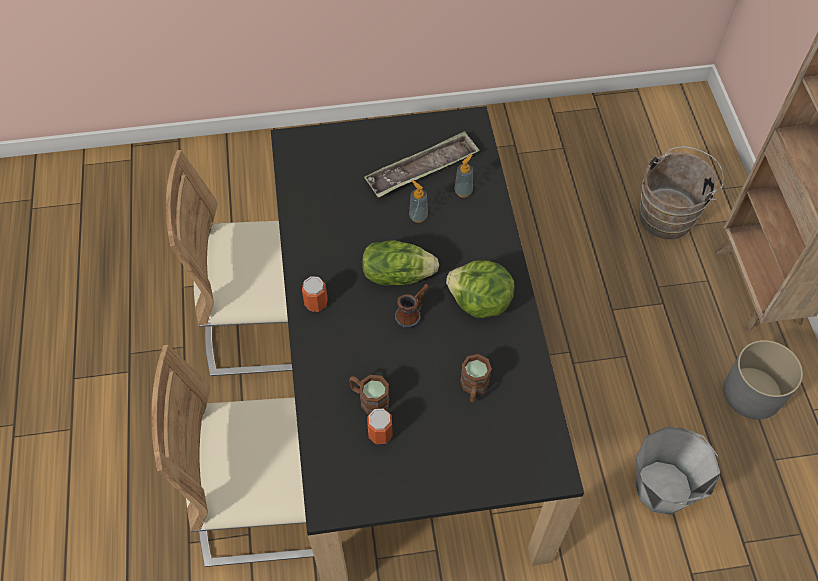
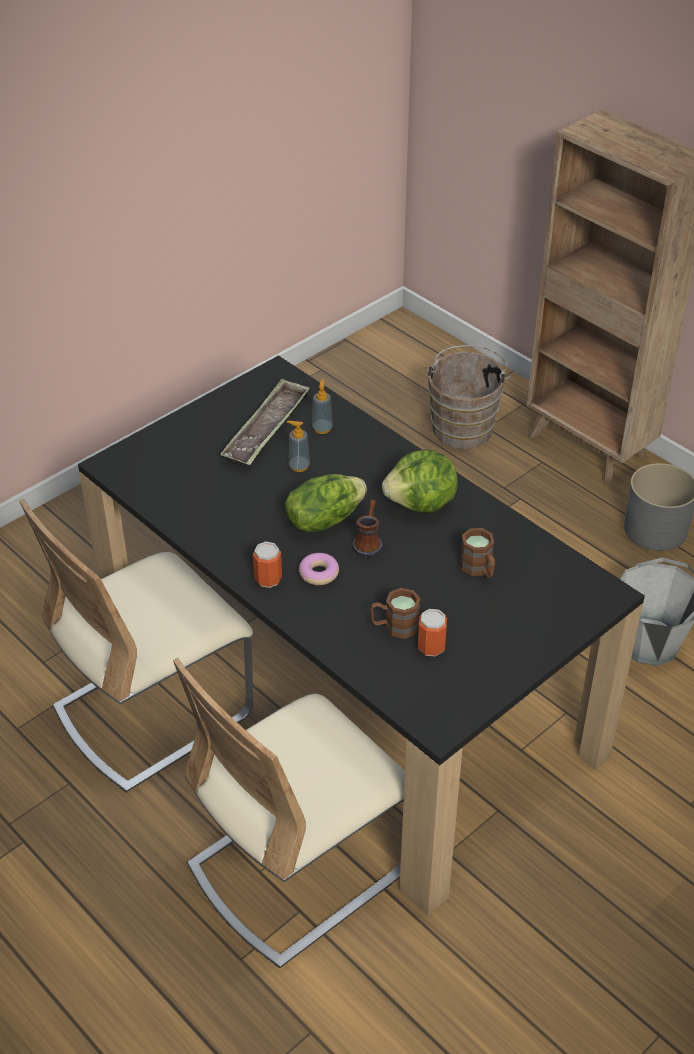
camera: 35 degrees left, 15 degrees down
none -> donut [299,553,339,585]

